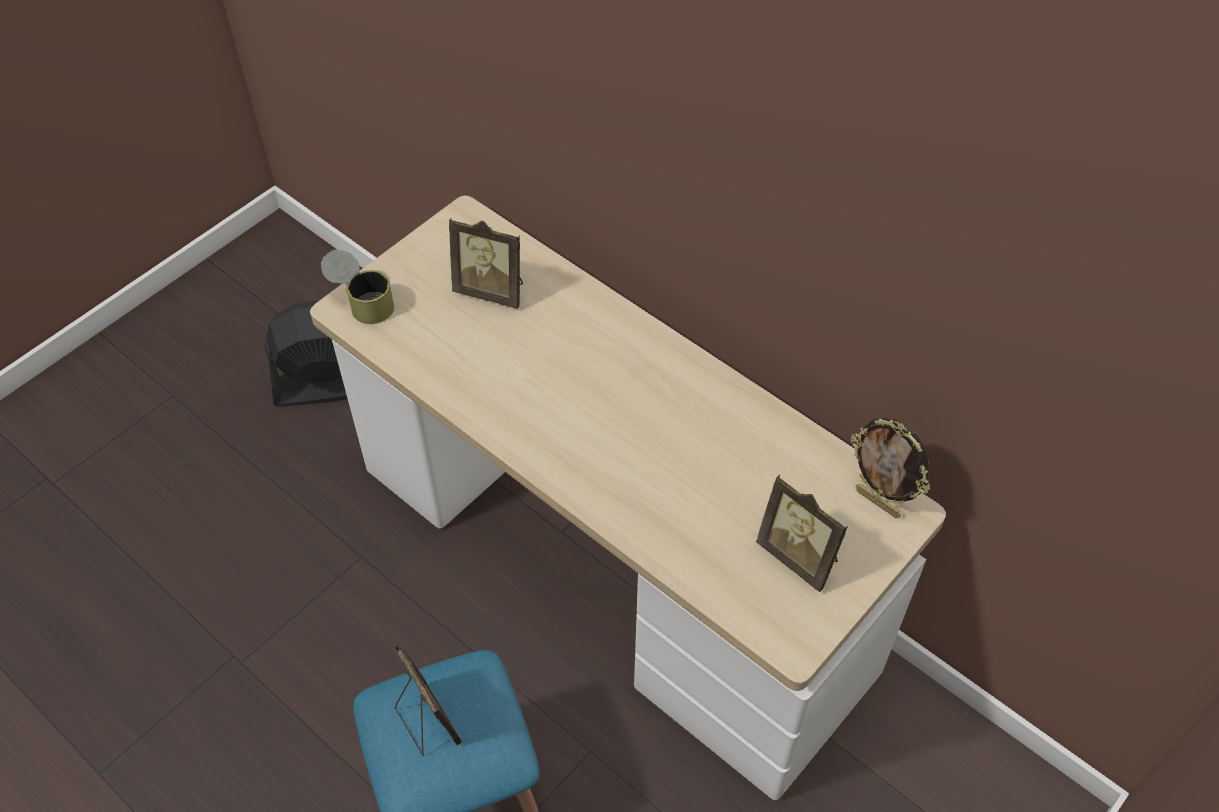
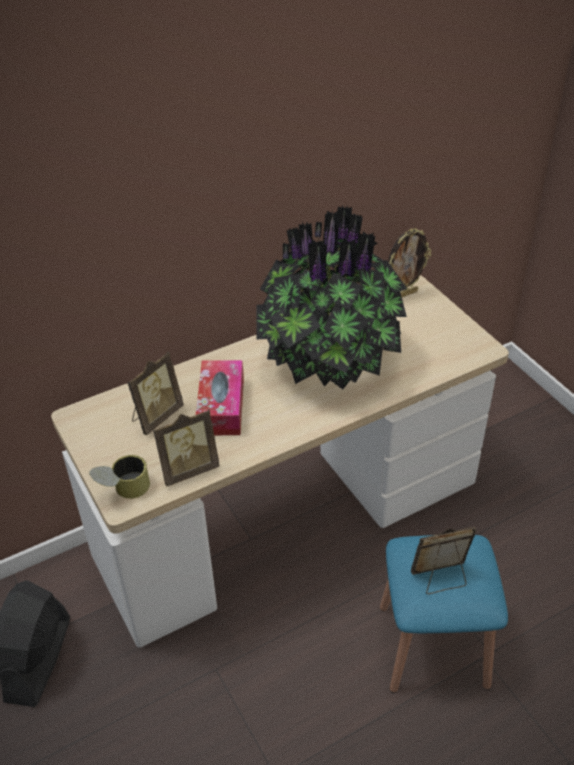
camera: 70 degrees left, 10 degrees down
picture frame [756,475,848,592] -> picture frame moved to [153,409,219,486]
none -> tissue box [196,360,244,435]
none -> potted plant [256,205,407,389]

